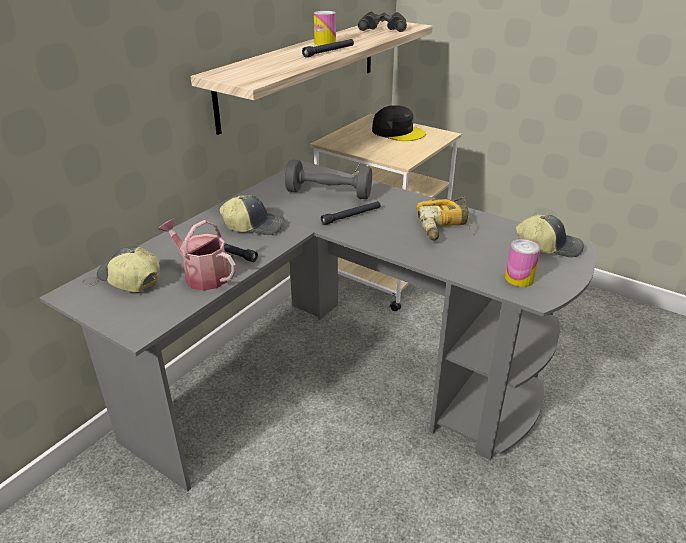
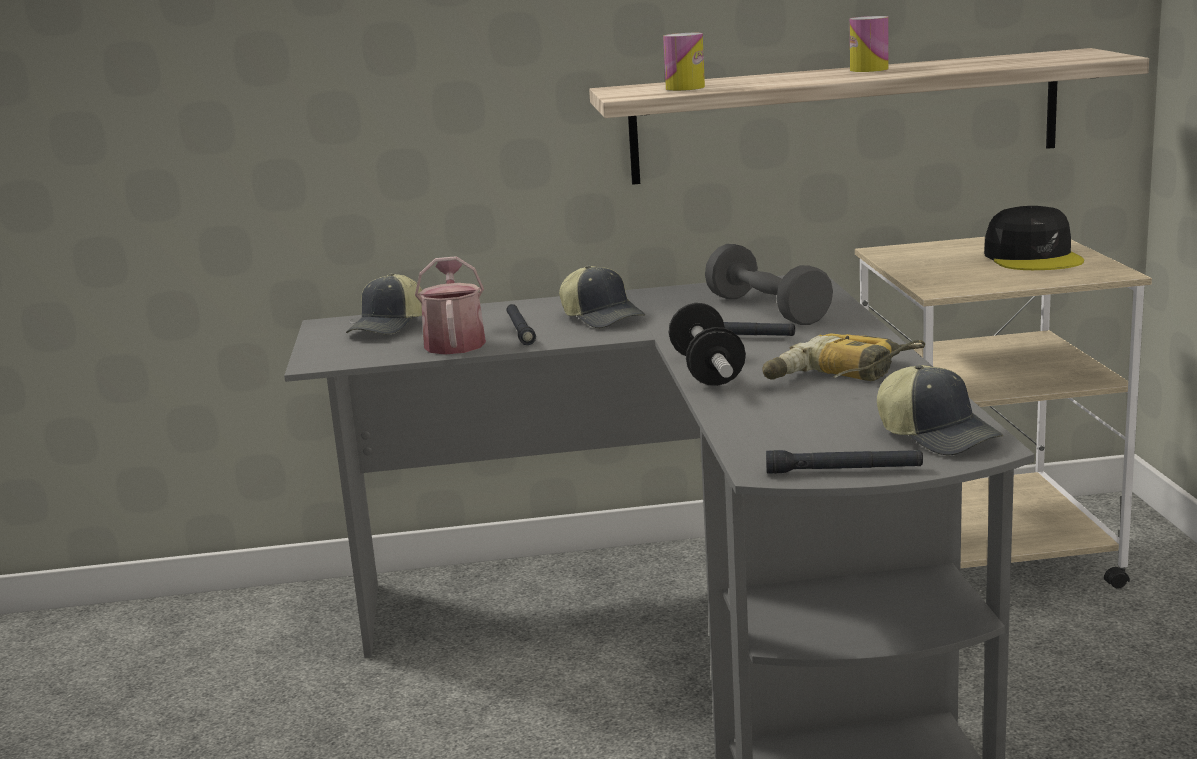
camera: 50 degrees right, 15 degrees down
cap [97,246,160,292] -> cap turned 150 degrees counterclockwise [346,273,422,335]
black flashlight [302,39,354,57] -> black flashlight moved to [766,450,923,474]
black binoculars [358,12,407,32] -> none
can [505,239,541,287] -> can moved to [663,33,705,91]
none -> dumbbell [669,303,746,386]

